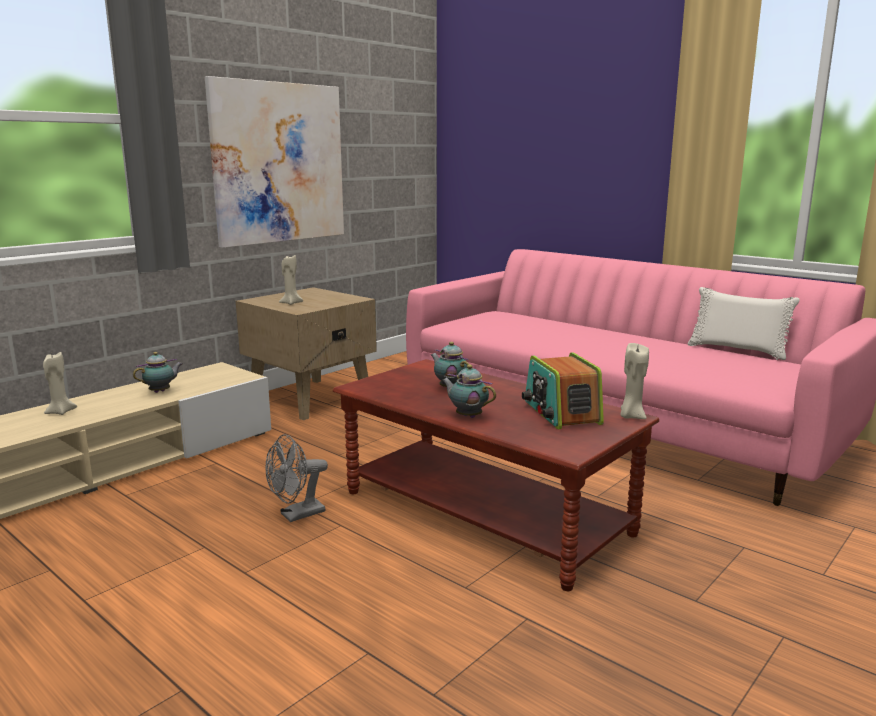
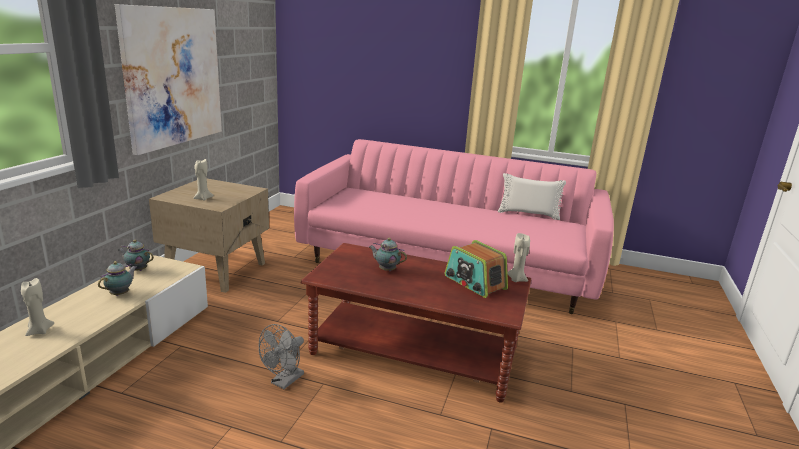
camera: 25 degrees left, 5 degrees up
teapot [442,365,496,418] -> teapot moved to [118,240,154,271]

